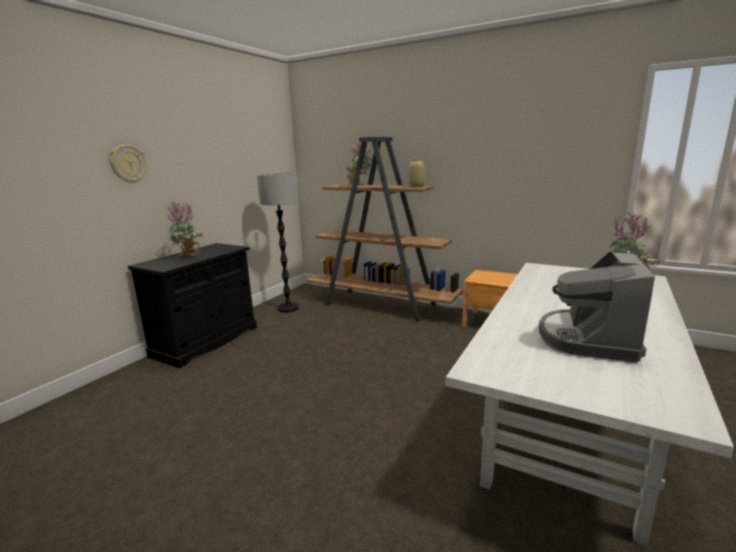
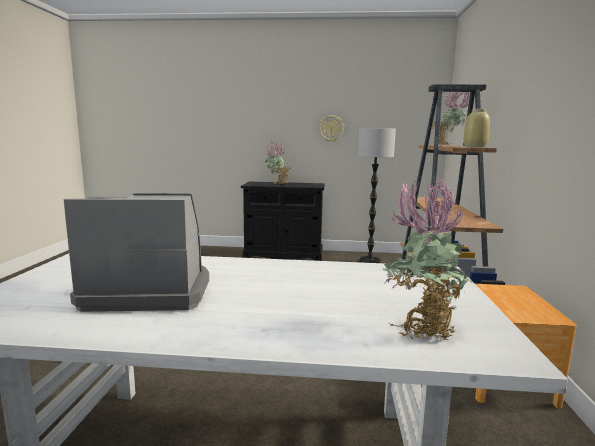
camera: 65 degrees right, 5 degrees down
wall clock [109,144,147,183] -> wall clock moved to [319,115,344,142]

